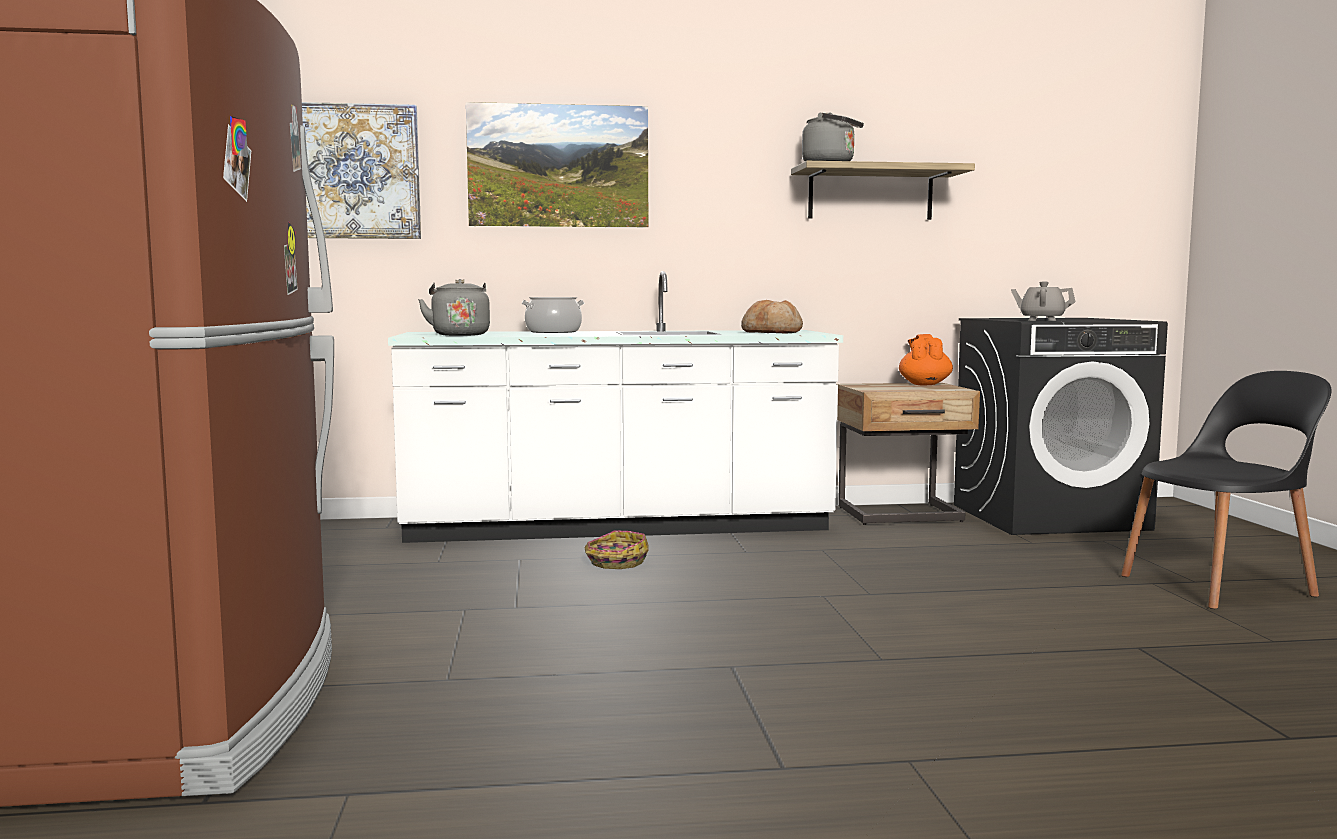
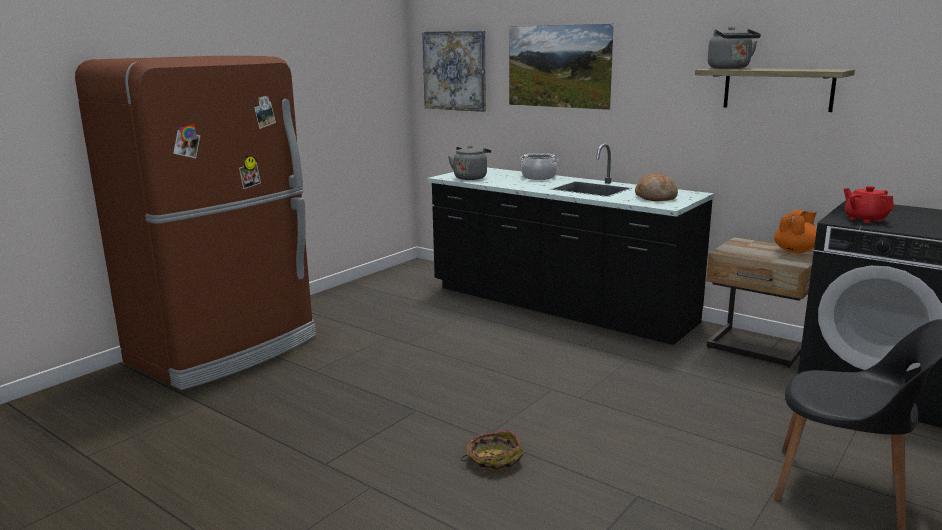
camera: 45 degrees right, 10 degrees up
white counter [388,271,843,543] -> black counter [427,143,715,345]
basket [585,530,648,569] -> basket moved to [461,430,524,473]
grey teapot [1011,282,1076,321] -> red teapot [844,186,894,224]

